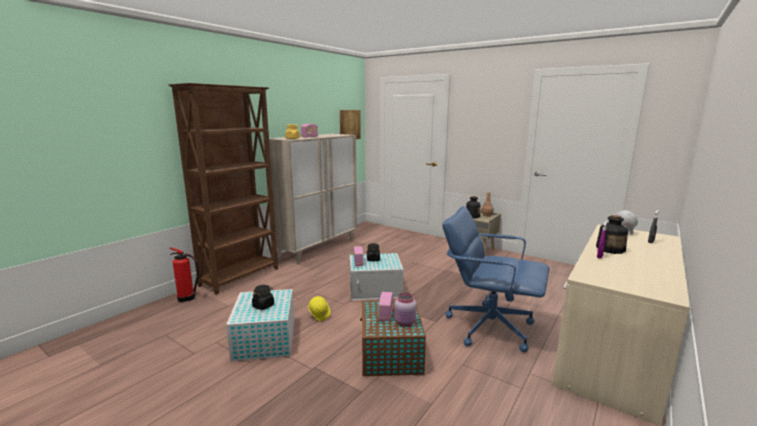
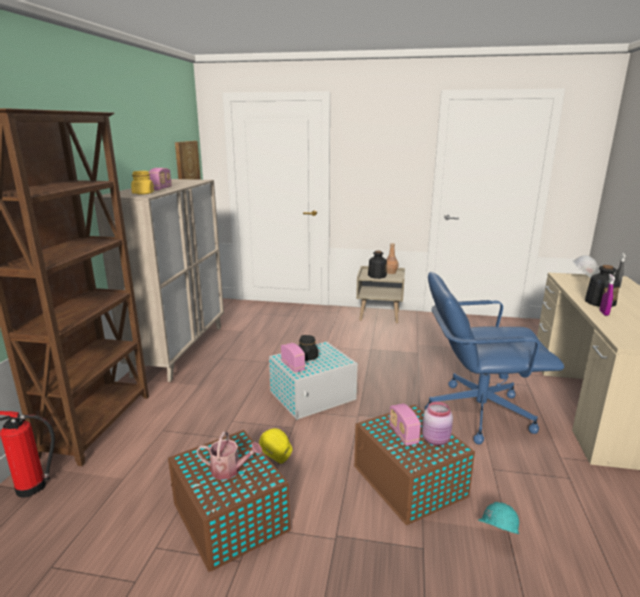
camera: 25 degrees left, 5 degrees up
white storage box [226,289,294,361] -> brown storage box [168,430,290,572]
black jar [252,285,274,310] -> watering can [196,432,262,480]
none -> turquoise hard hat [478,502,519,534]

